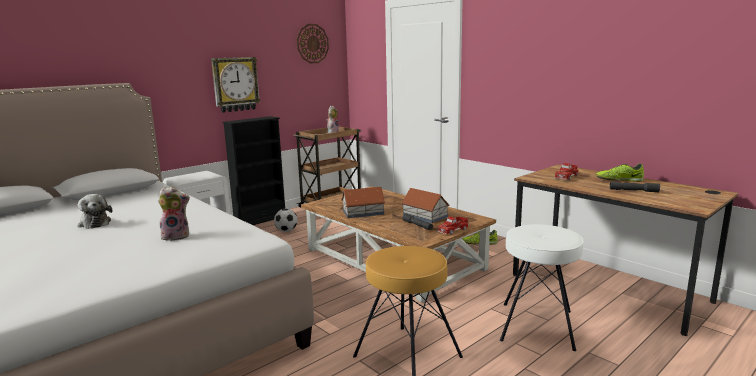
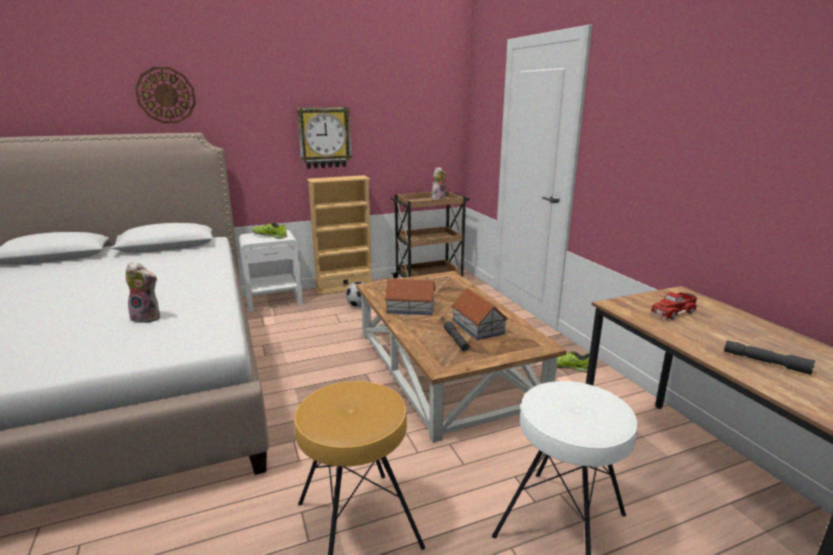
camera: 20 degrees right, 5 degrees up
plush toy [78,194,112,229] -> none
black bookcase [223,116,285,225] -> beige bookcase [307,175,372,295]
wall clock [297,24,329,63] -> wall clock moved to [135,67,196,124]
toy truck [438,216,469,235] -> none
shoe [595,163,644,182] -> shoe moved to [253,223,287,239]

